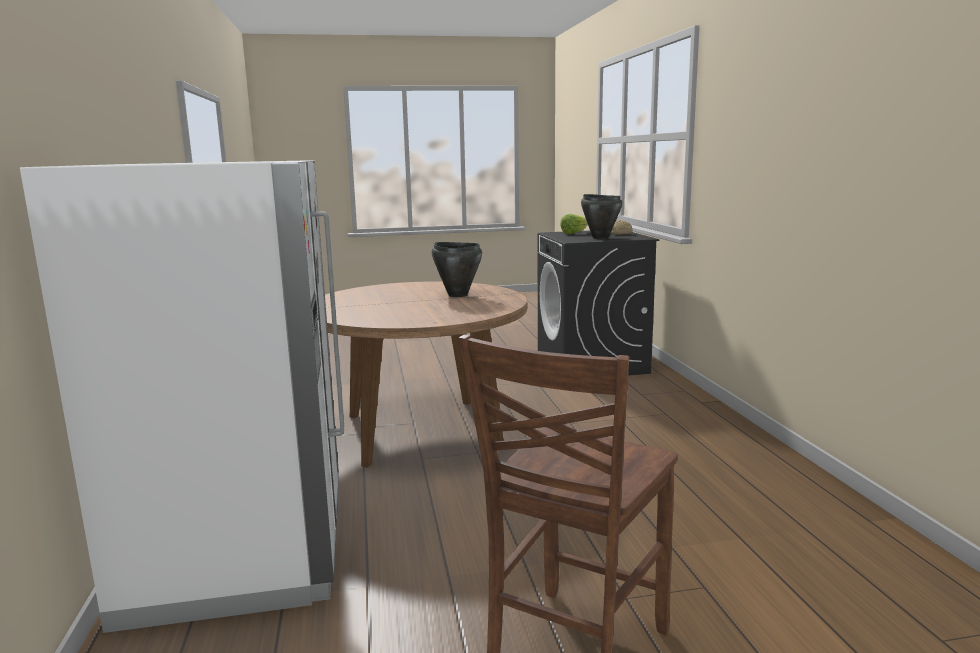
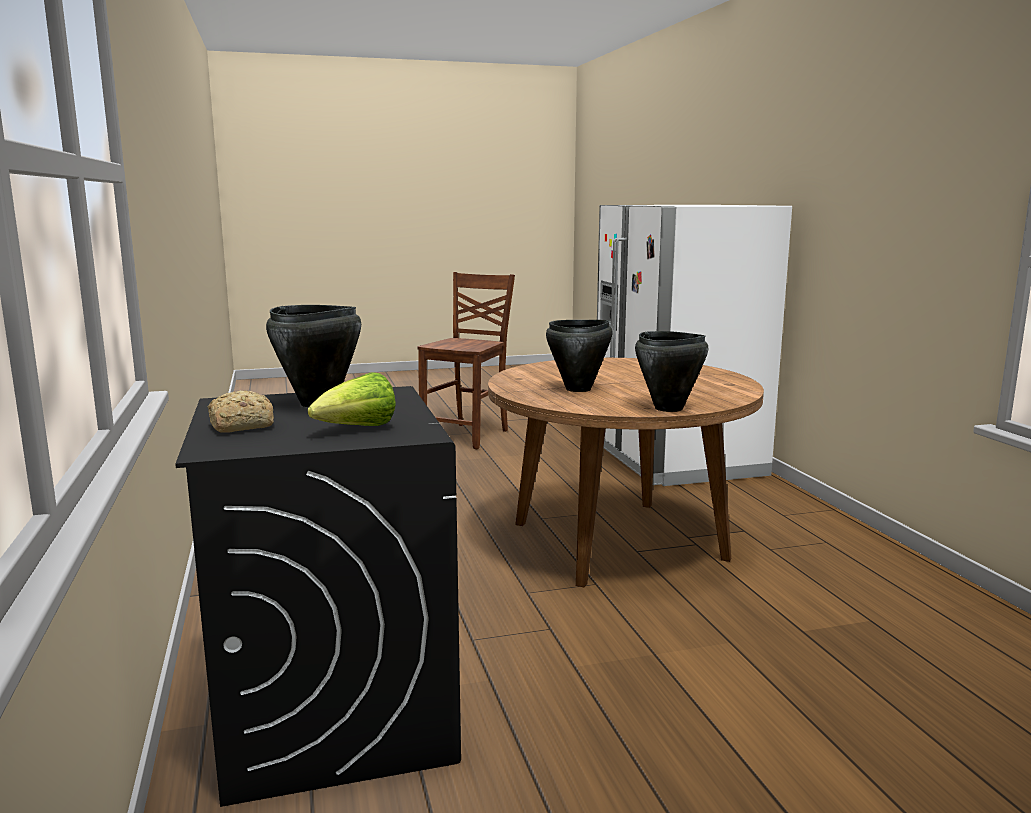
camera: 175 degrees right, 0 degrees up
none -> black cooking pot [635,331,708,412]

